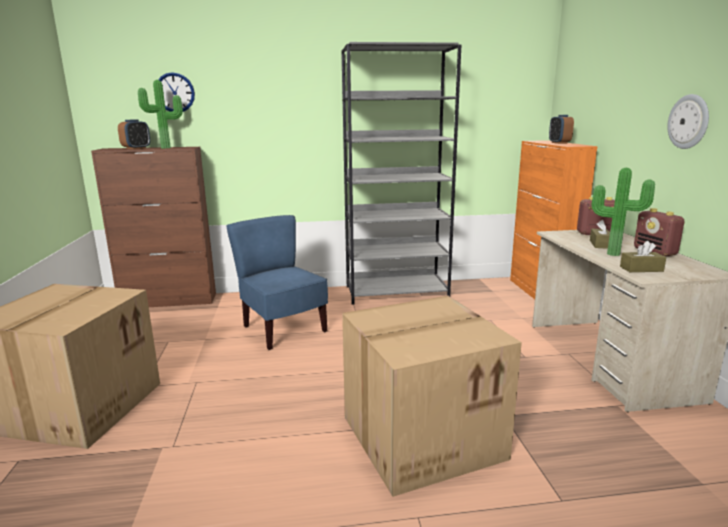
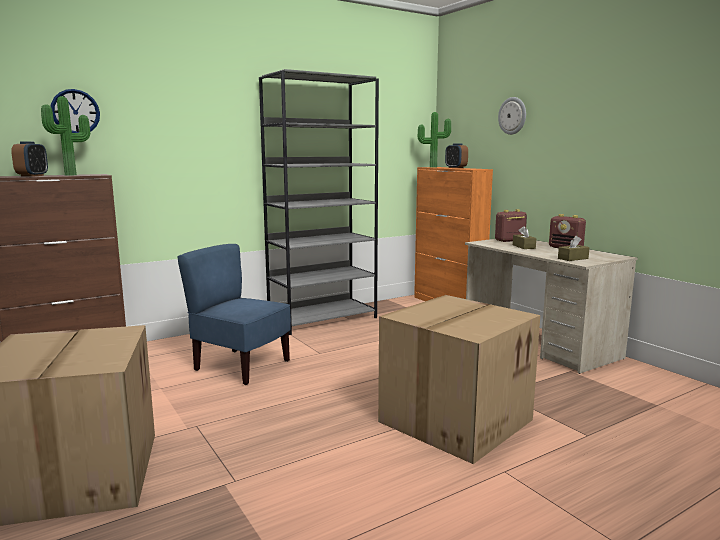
camera: 25 degrees left, 5 degrees down
potted plant [592,168,655,256] -> potted plant moved to [418,112,451,167]
wall clock [667,94,709,149] -> wall clock moved to [498,97,526,135]

